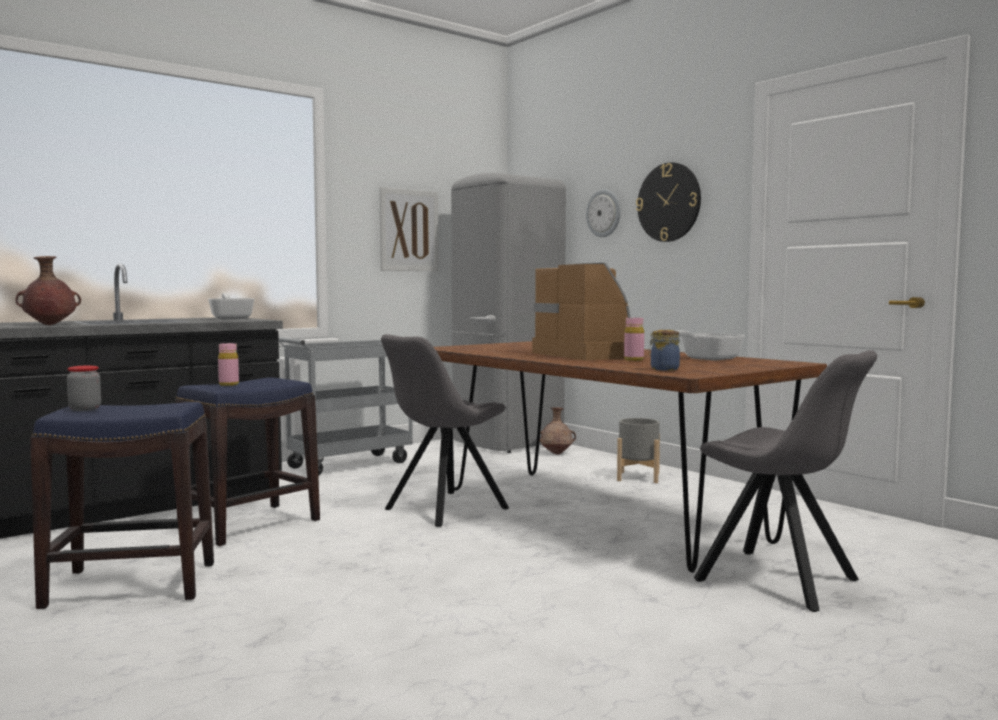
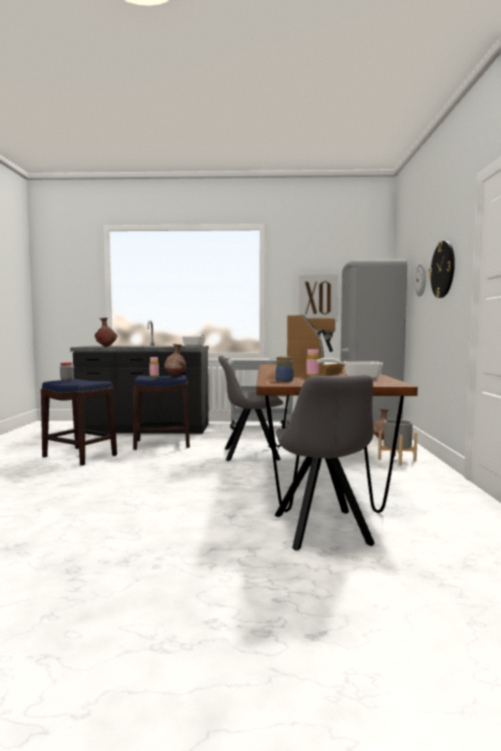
camera: 40 degrees right, 0 degrees up
none -> brown vase [164,344,186,376]

